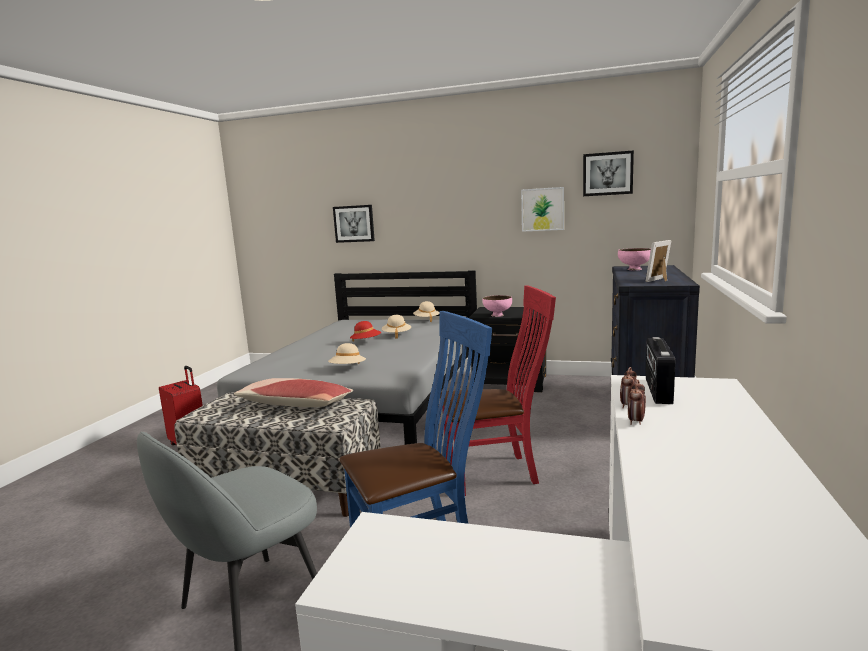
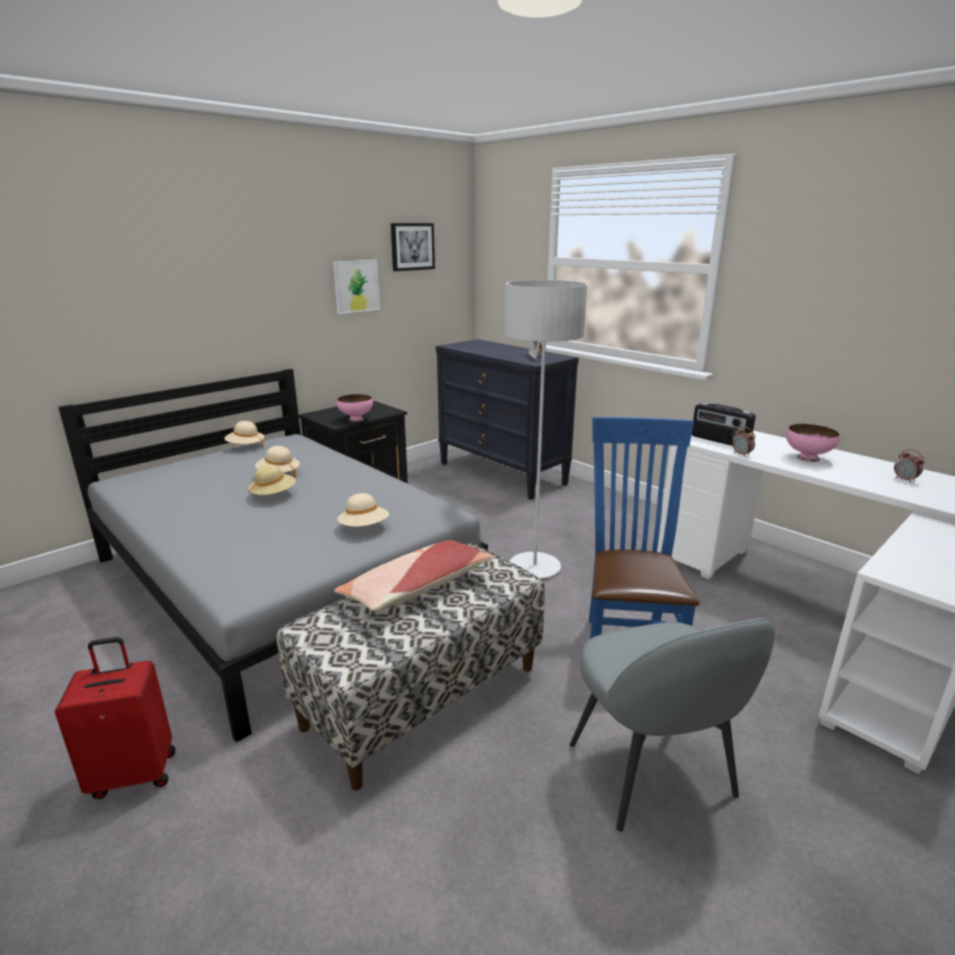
camera: 60 degrees left, 10 degrees up
picture [333,205,375,243] -> none
red hat [350,321,381,342] -> beige hat [249,464,296,500]
red chair [440,285,556,496] -> grey floor lamp [505,280,588,578]
pink bowl [618,248,651,270] -> pink bowl moved to [786,423,841,462]
alarm clock [628,380,646,425] -> alarm clock moved to [894,449,925,483]

